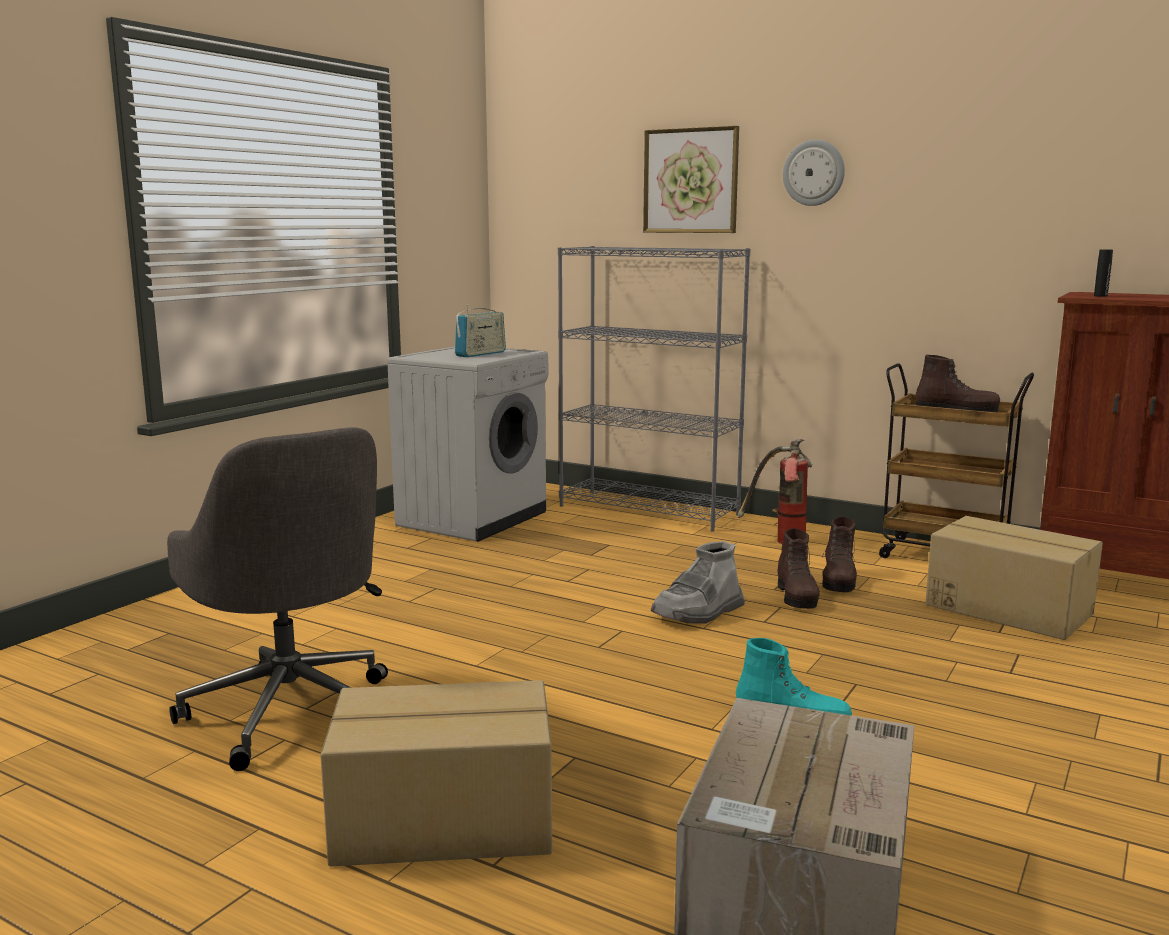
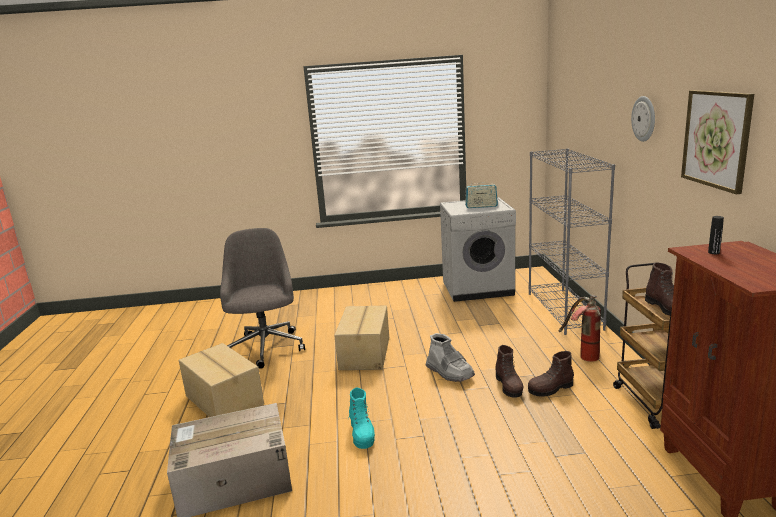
camera: 55 degrees right, 5 degrees up
grey office chair [167,427,388,771] -> grey office chair turned 150 degrees clockwise [220,228,305,369]
picture [643,126,739,233] -> picture moved to [681,90,754,194]
grey boot [651,541,745,624] -> grey boot turned 135 degrees counterclockwise [426,333,475,382]
brown boot [777,528,820,609] -> brown boot turned 60 degrees counterclockwise [495,345,523,398]
cardboard box [925,516,1103,640] -> cardboard box moved to [334,305,389,370]

